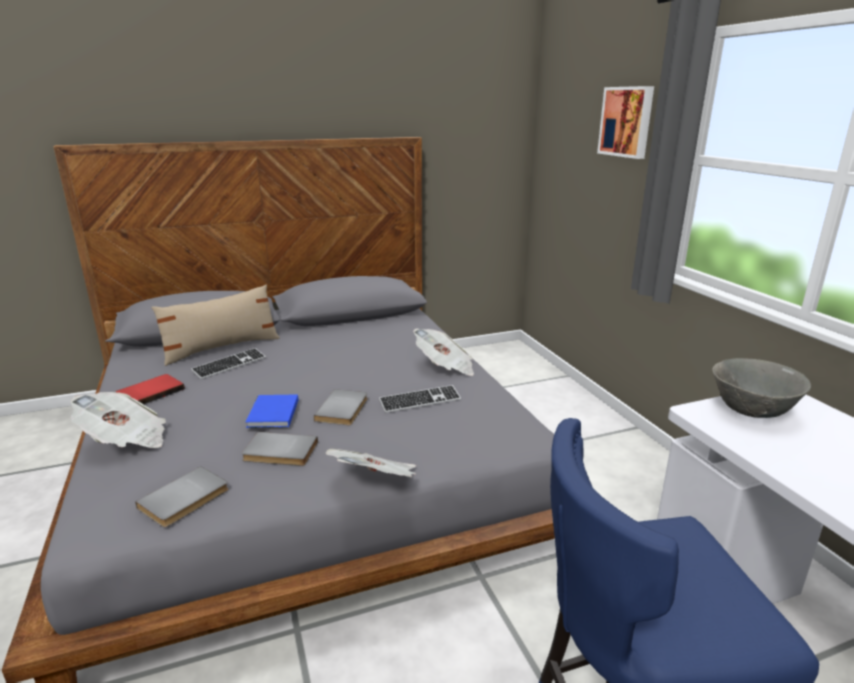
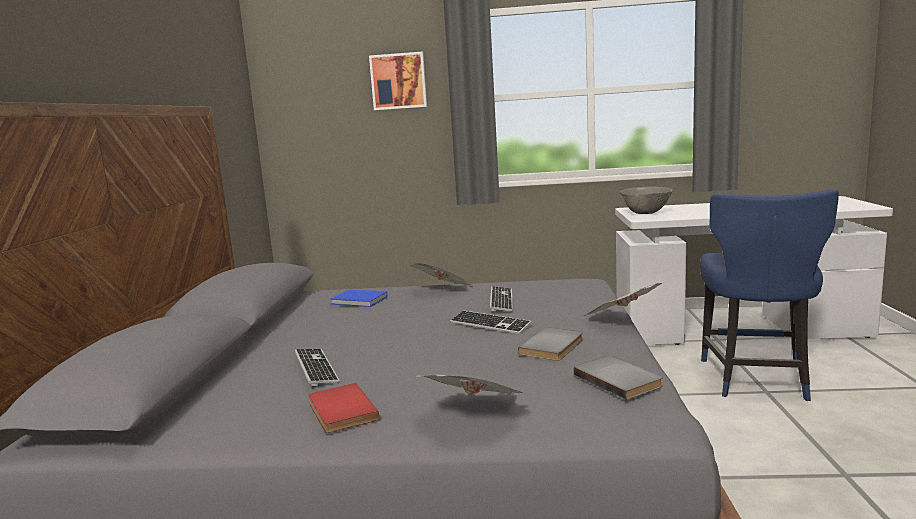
camera: 65 degrees left, 10 degrees down
beige pillow [152,285,280,366] -> none
blue book [246,394,298,428] -> blue book moved to [330,290,387,307]
grey book [314,389,368,425] -> keyboard [450,310,532,334]

